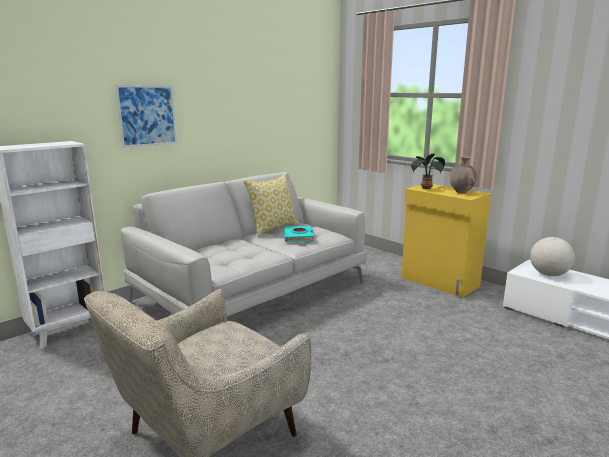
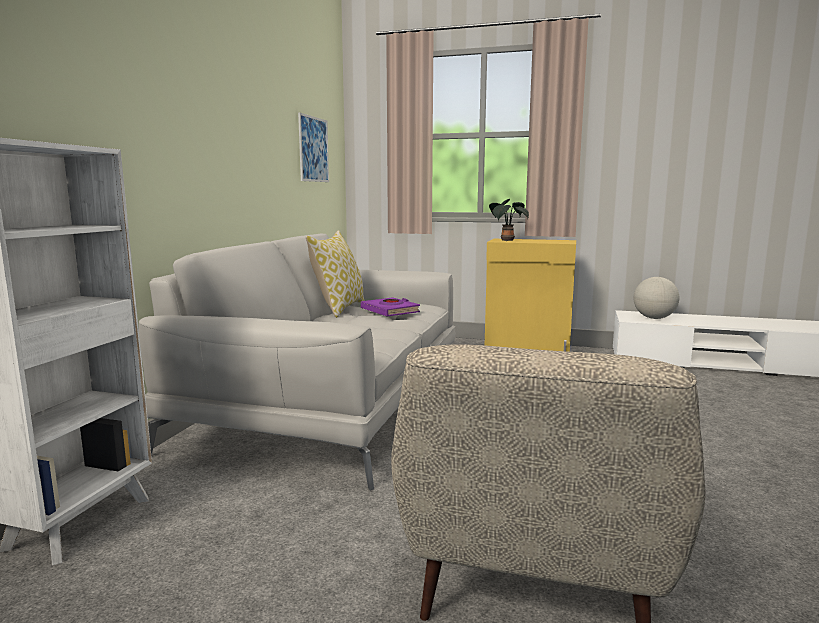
camera: 30 degrees left, 5 degrees down
picture [115,85,177,148] -> picture moved to [298,113,329,182]
turquoise book [284,226,314,242] -> purple book [361,297,420,316]
brown vase [450,156,476,193] -> none

